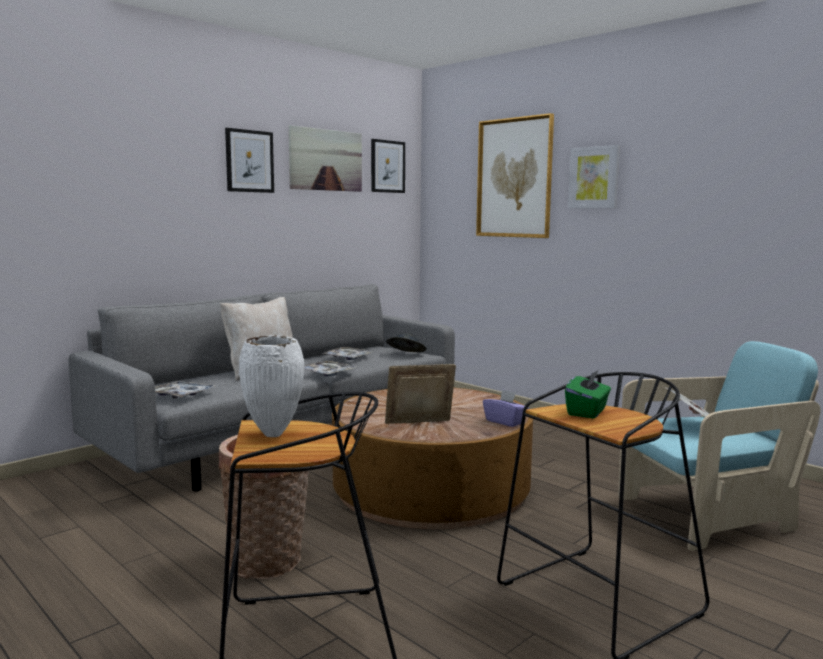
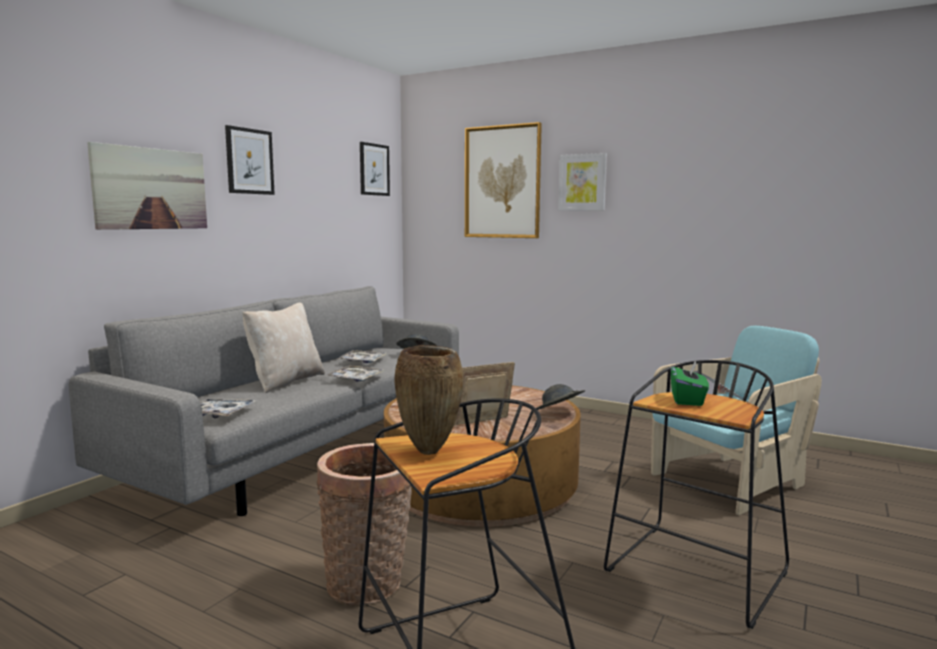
camera: 15 degrees left, 0 degrees up
white vase [239,335,304,437] -> brown vase [394,345,463,455]
picture [289,125,362,192] -> picture moved to [87,142,207,230]
purple tissue box [483,389,529,427] -> grey hat [536,384,585,410]

